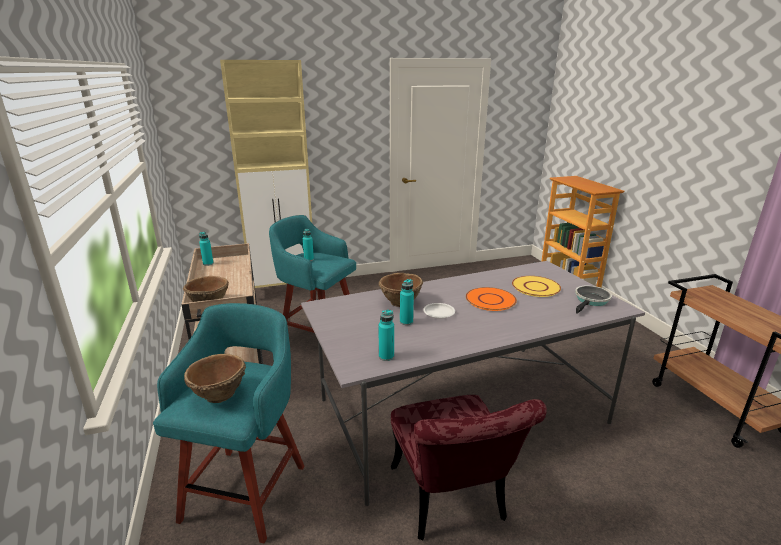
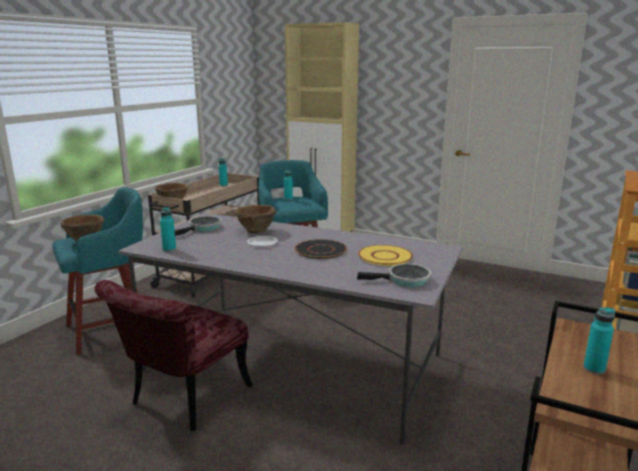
camera: 45 degrees right, 5 degrees down
turquoise bottle [400,279,414,325] -> turquoise bottle moved to [583,307,615,374]
orange plate [466,287,517,311] -> black plate [294,239,347,259]
none -> frying pan [175,216,222,236]

